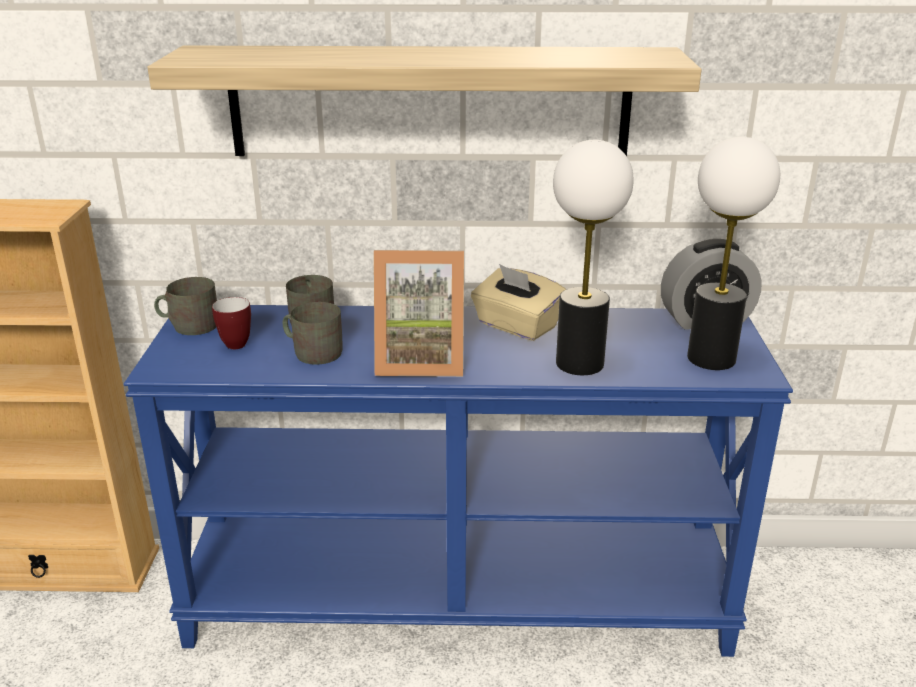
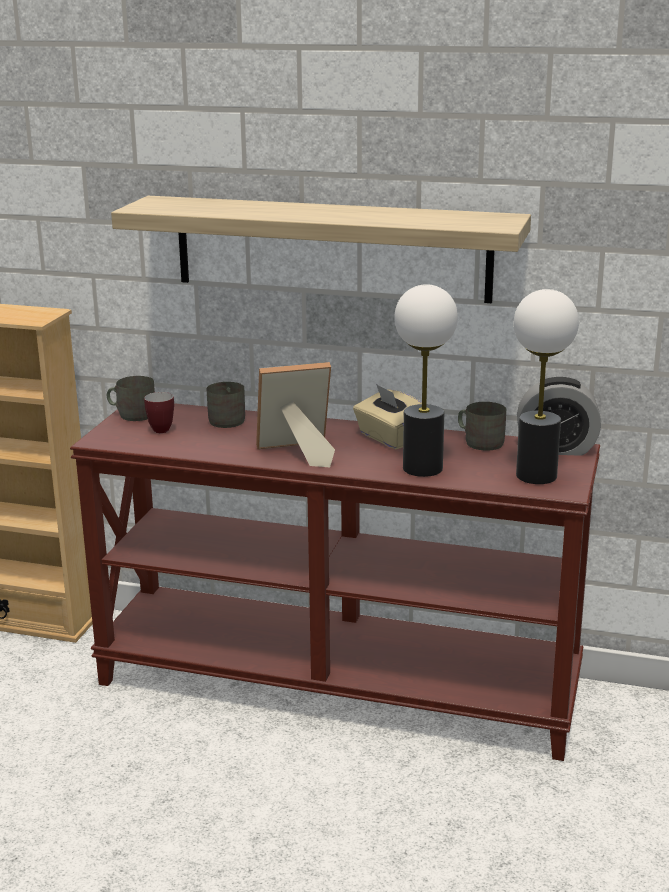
camera: 15 degrees right, 5 degrees down
blue console table [124,305,793,657] -> brown console table [70,403,600,761]
grey mug [283,302,343,365] -> grey mug moved to [458,402,506,451]
picture frame [374,250,464,377] -> picture frame turned 150 degrees clockwise [256,362,335,467]

